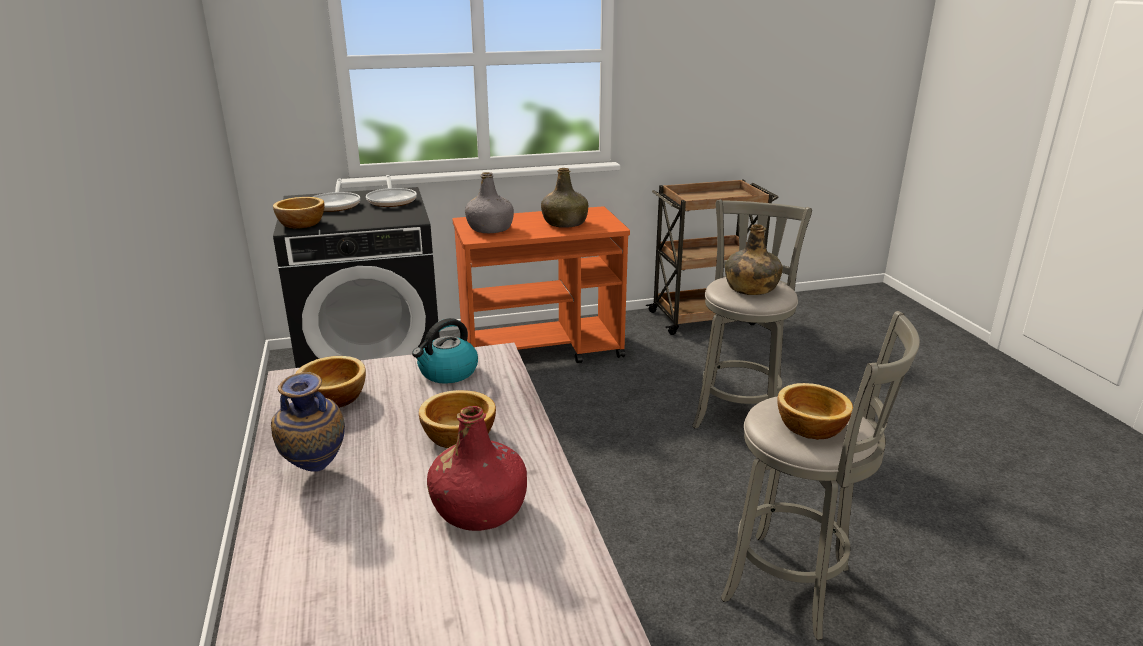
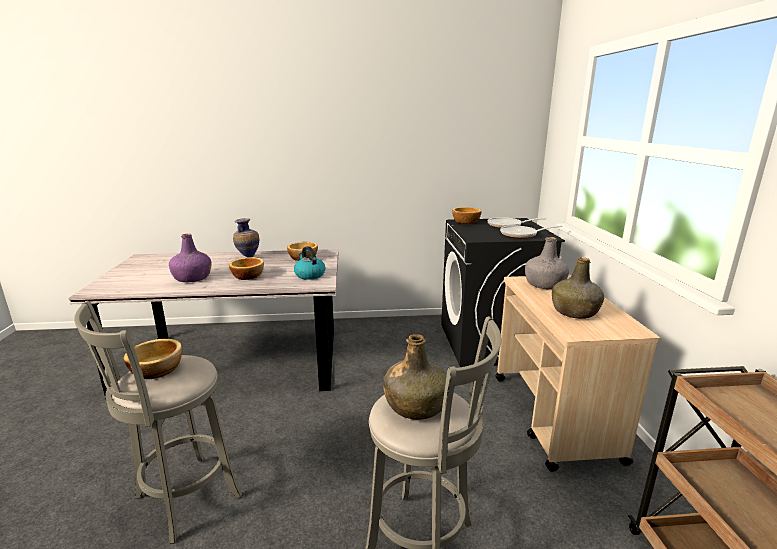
camera: 100 degrees right, 5 degrees down
red bottle [427,406,527,531] -> purple bottle [169,233,211,282]
orange cart [452,207,630,363] -> beige cart [495,275,660,472]

